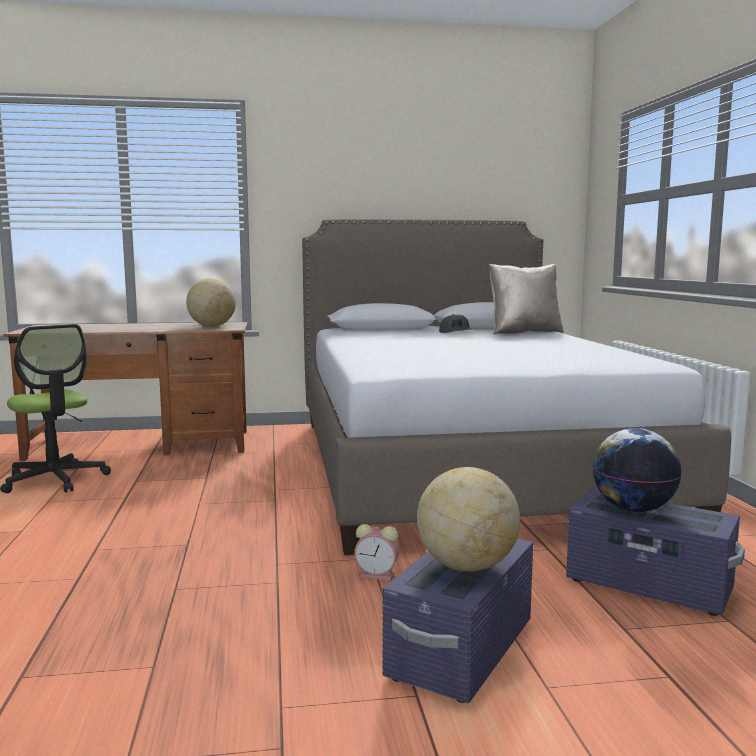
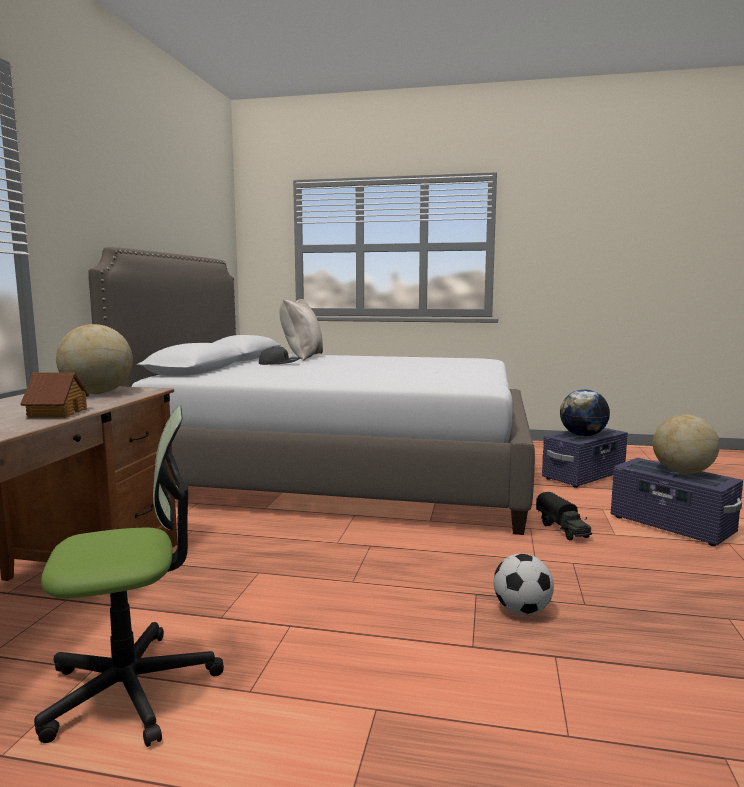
camera: 70 degrees left, 0 degrees up
alarm clock [354,524,399,581] -> toy truck [536,492,592,540]
none -> toy house [20,372,89,418]
none -> football [493,554,554,615]

